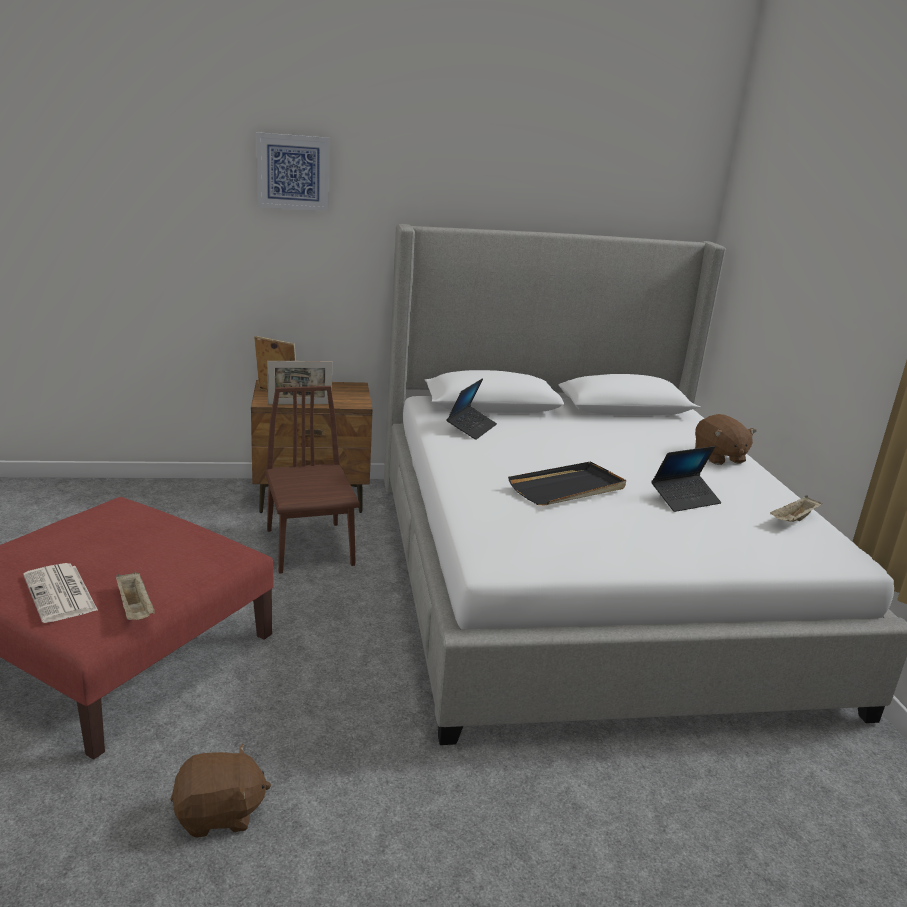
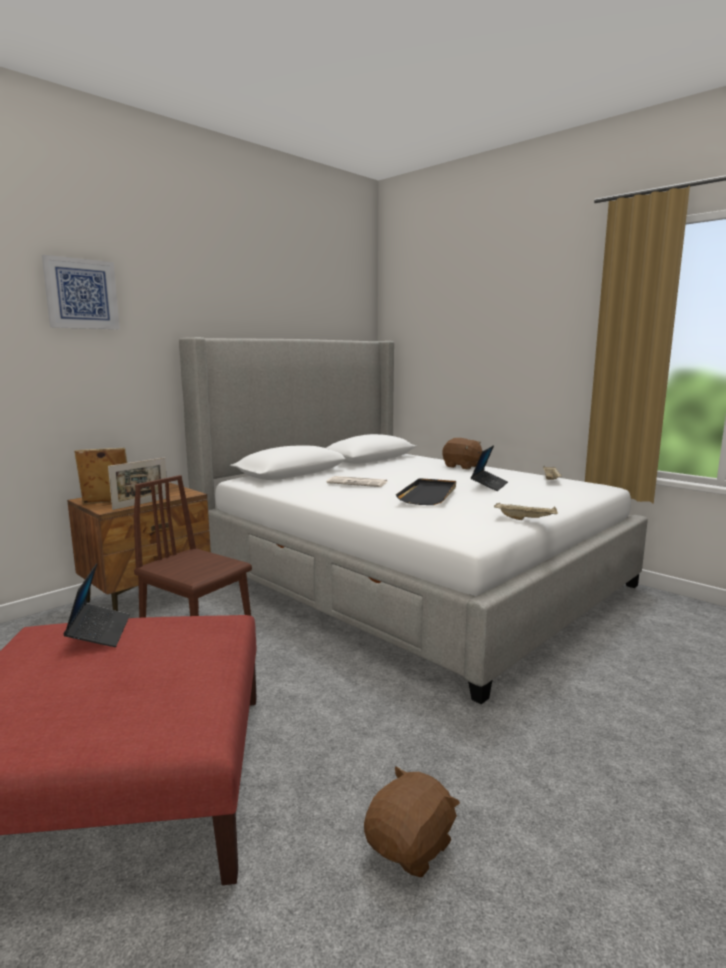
camera: 35 degrees left, 10 degrees down
newspaper [23,563,98,623] -> newspaper moved to [327,476,387,487]
beige tray [116,572,155,620] -> beige tray moved to [494,503,558,520]
laptop [447,378,497,440] -> laptop moved to [63,563,130,647]

